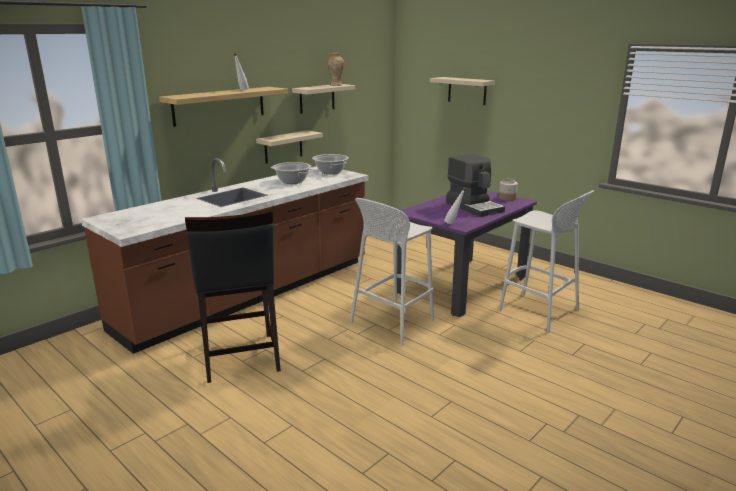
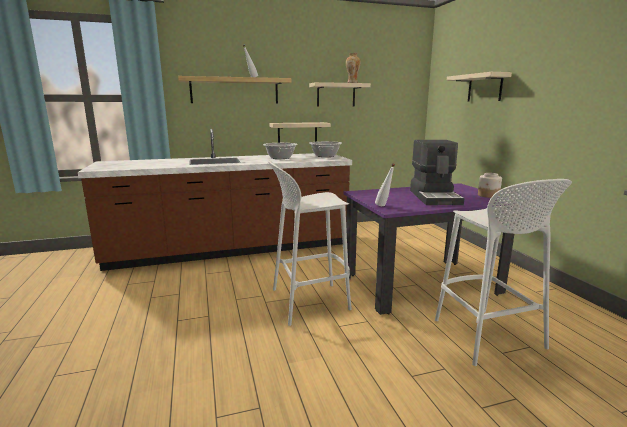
camera: 30 degrees right, 5 degrees down
black stool [185,210,281,383] -> none

